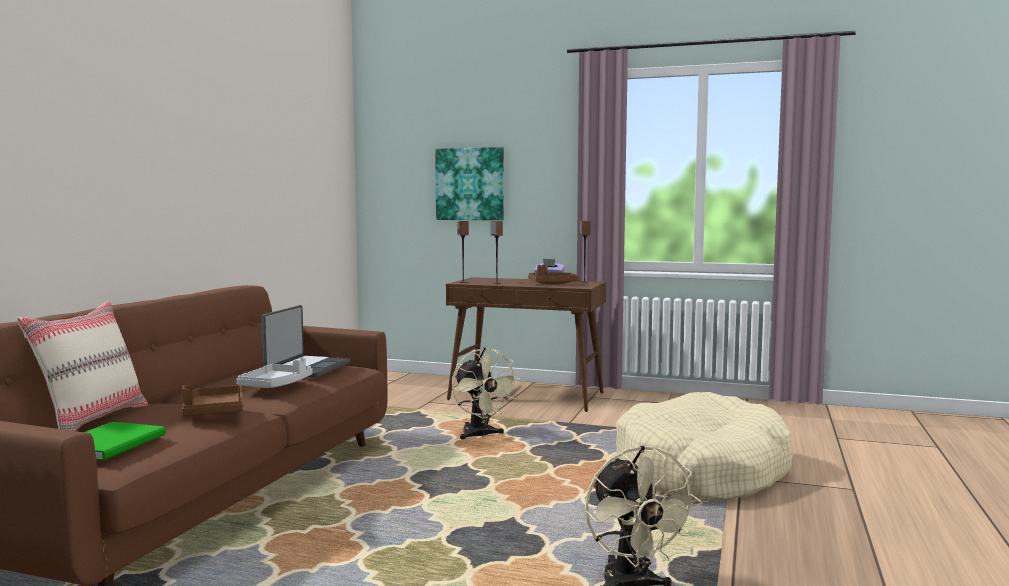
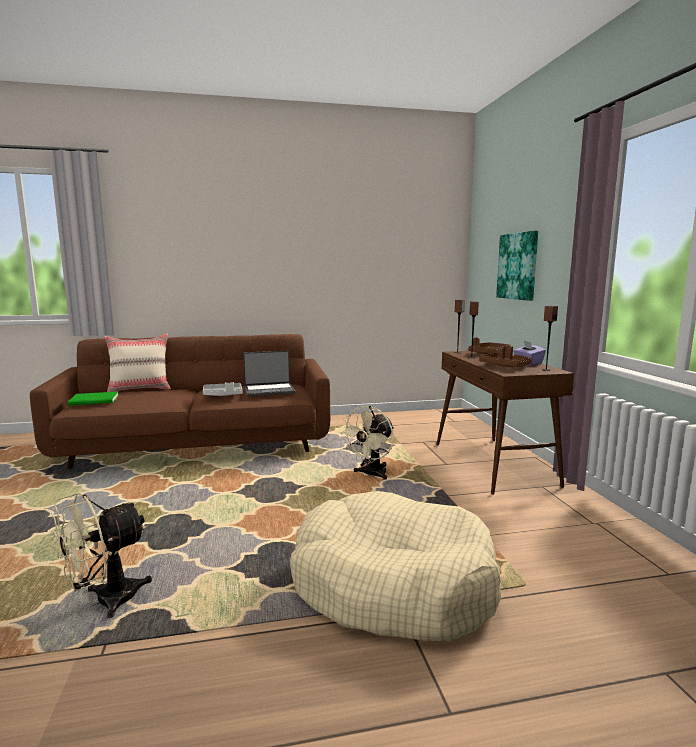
camera: 60 degrees right, 5 degrees up
brown tray [182,385,243,416] -> brown tray moved to [468,338,510,354]

